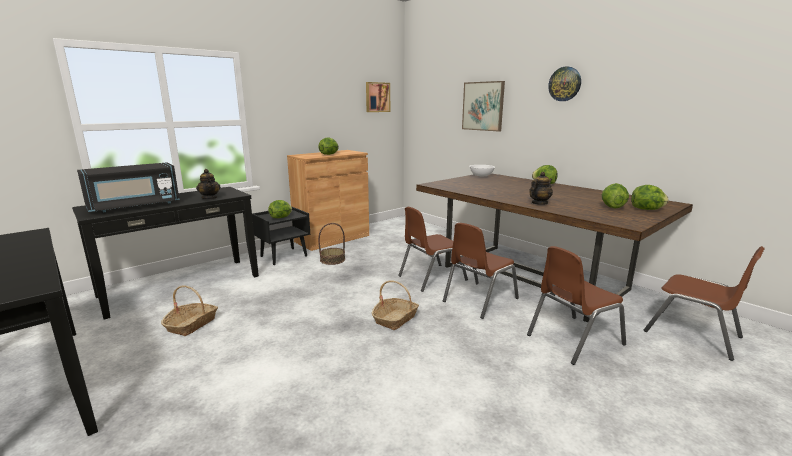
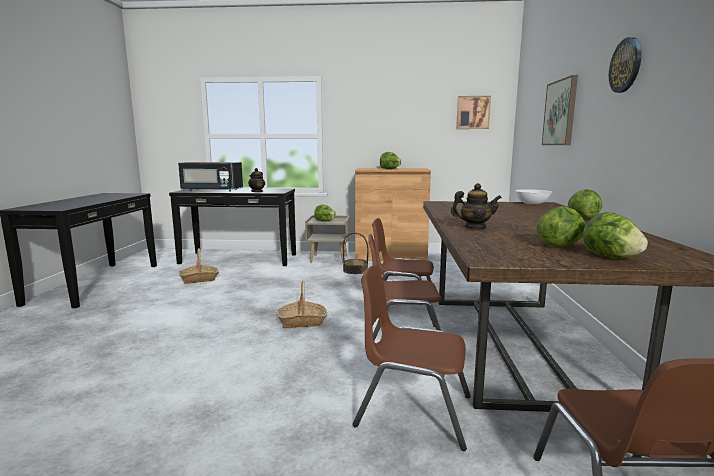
camera: 45 degrees right, 5 degrees down
black nightstand [252,207,310,265] -> beige nightstand [305,215,350,263]

